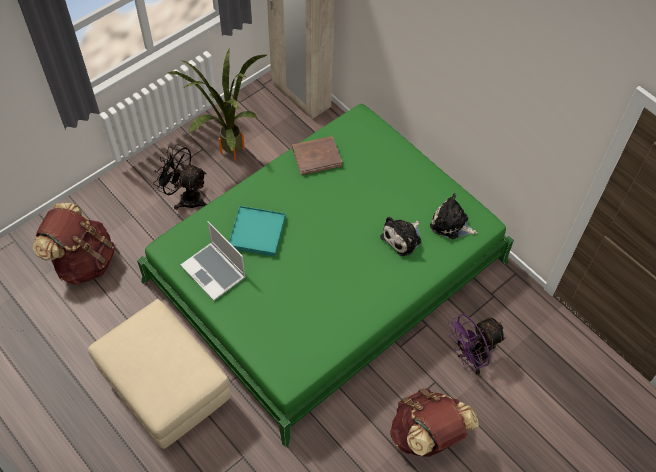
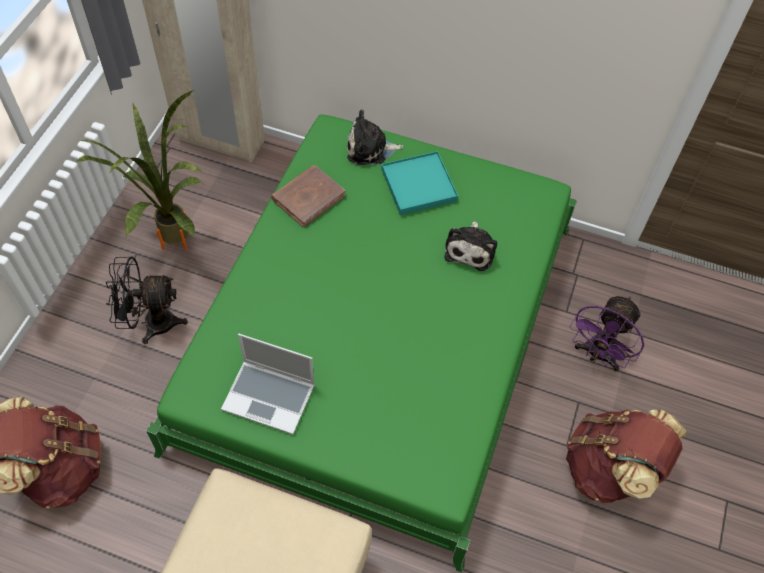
camera: 30 degrees left, 0 degrees up
turquoise tray [229,206,286,257] -> turquoise tray moved to [381,151,458,215]
plush toy [430,193,478,239] -> plush toy moved to [347,110,404,165]

